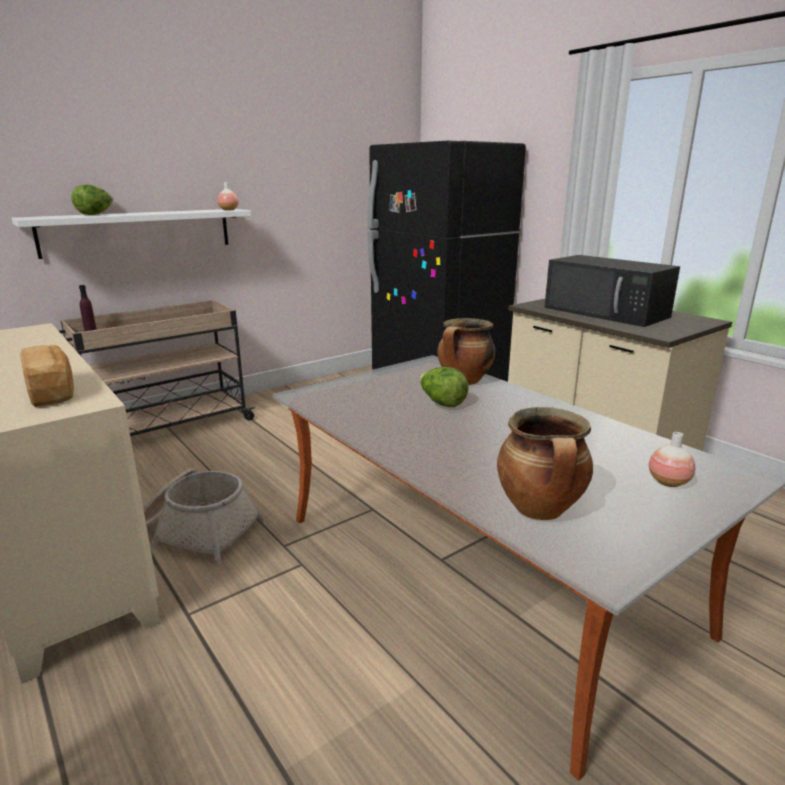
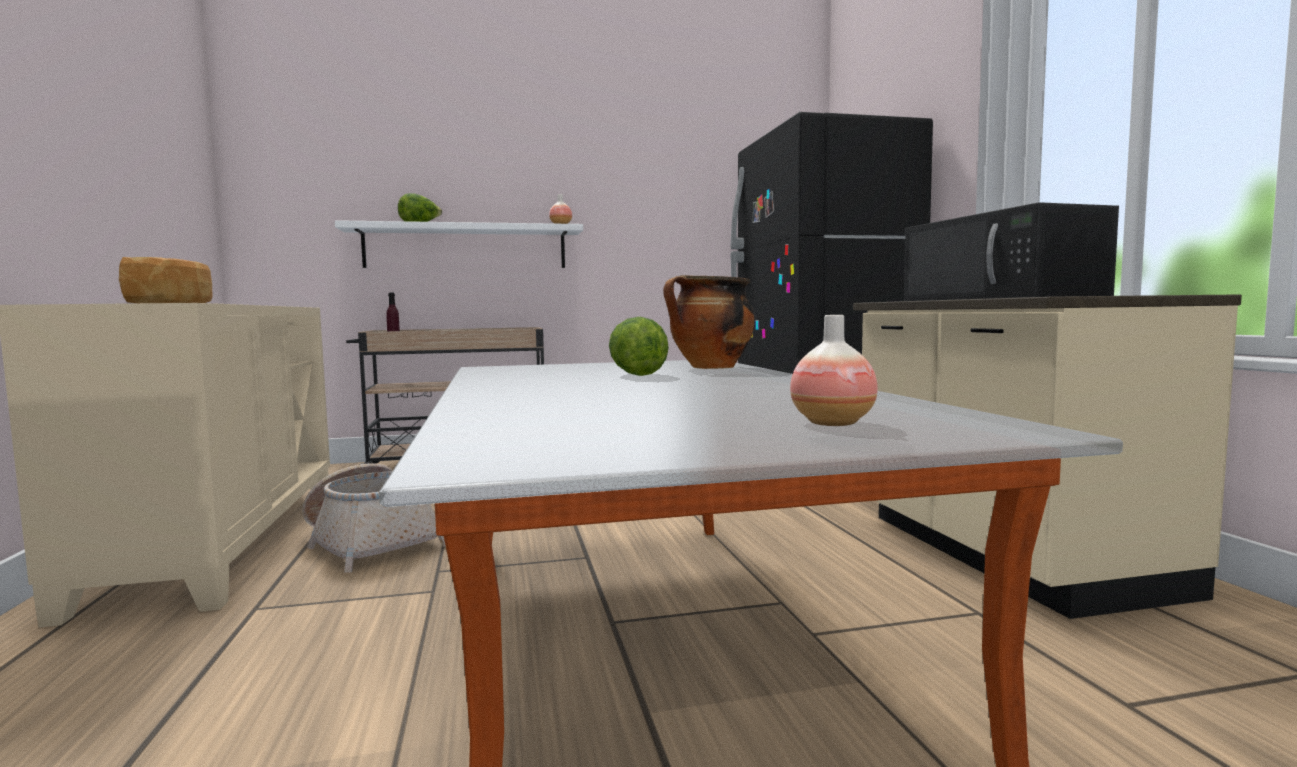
camera: 25 degrees right, 15 degrees down
cooking pot [497,407,593,520] -> none

